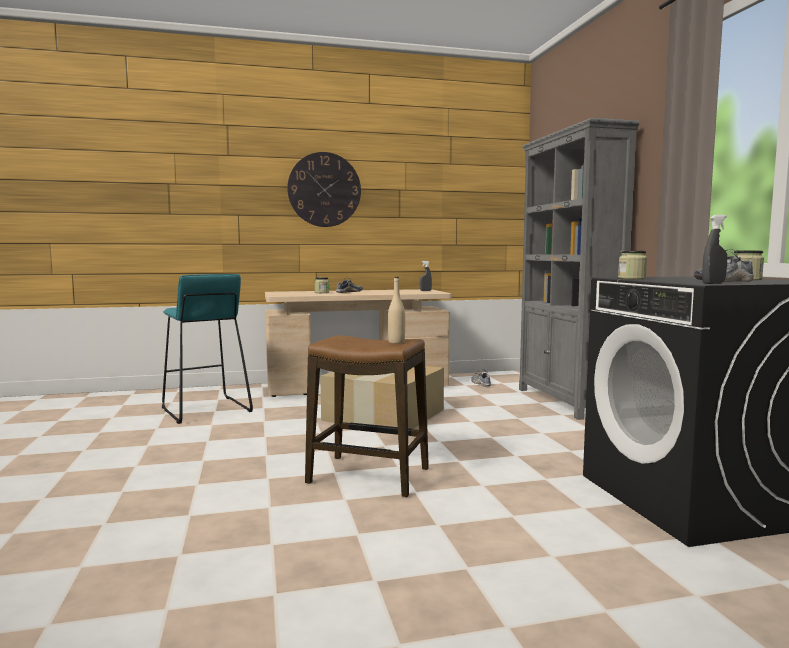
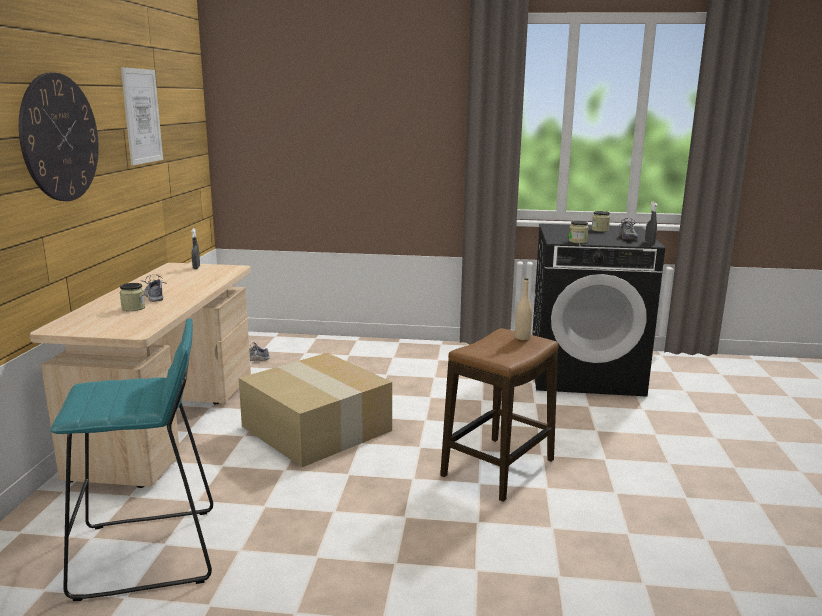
camera: 70 degrees left, 10 degrees up
grey bookcase [519,118,640,420] -> none
none -> picture [121,67,163,165]

